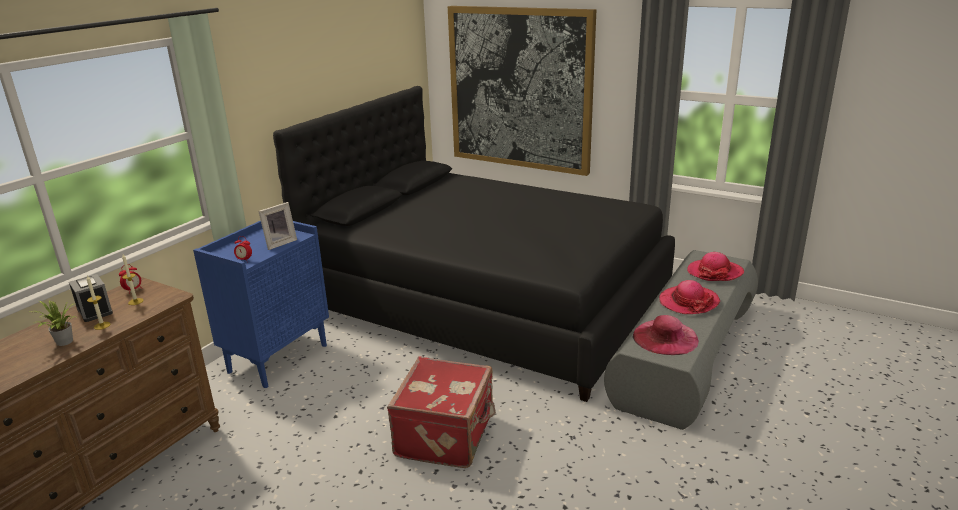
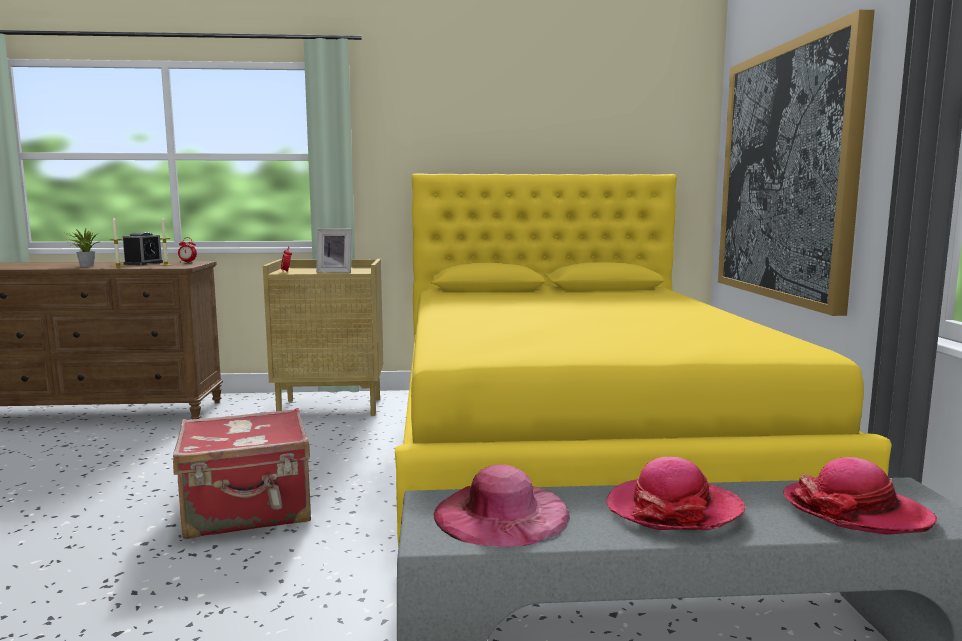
camera: 55 degrees right, 15 degrees down
blue cabinet [193,221,329,388] -> beige cabinet [263,259,383,416]
black bed [273,86,675,402] -> yellow bed [395,173,892,548]

